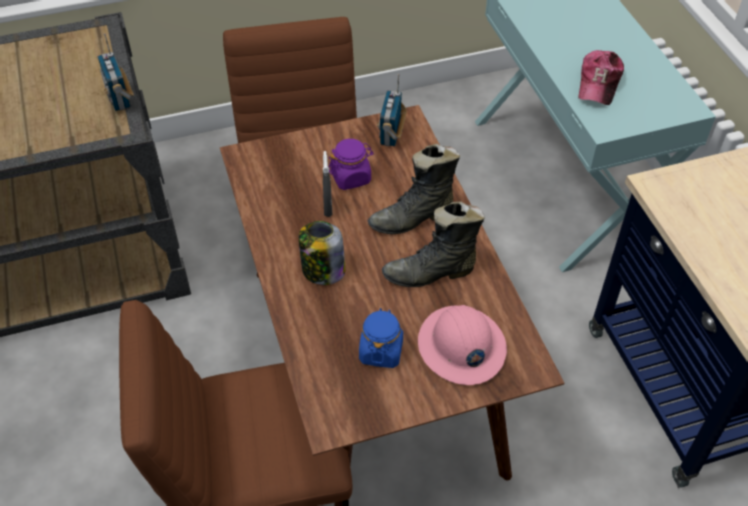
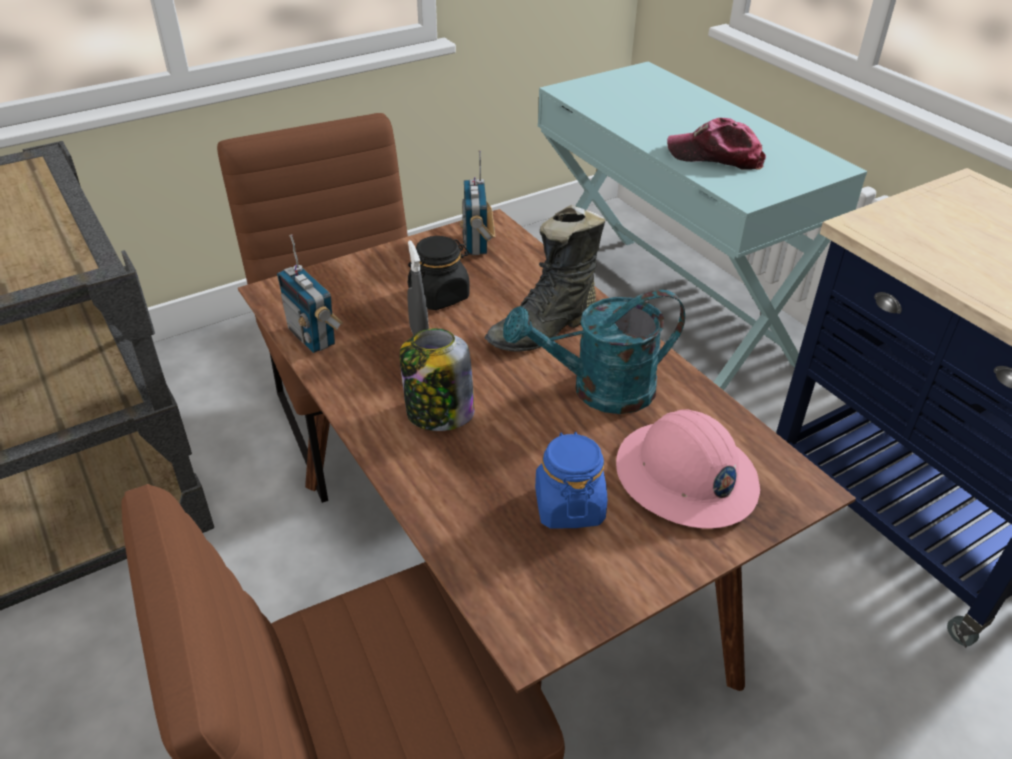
camera: 15 degrees left, 10 degrees down
radio [97,33,134,111] -> radio moved to [277,234,343,353]
purple jar [329,139,374,190] -> black jar [407,236,470,310]
black boot [382,201,485,287] -> turquoise watering can [503,290,685,414]
cap [579,50,624,105] -> cap turned 105 degrees clockwise [667,118,766,170]

